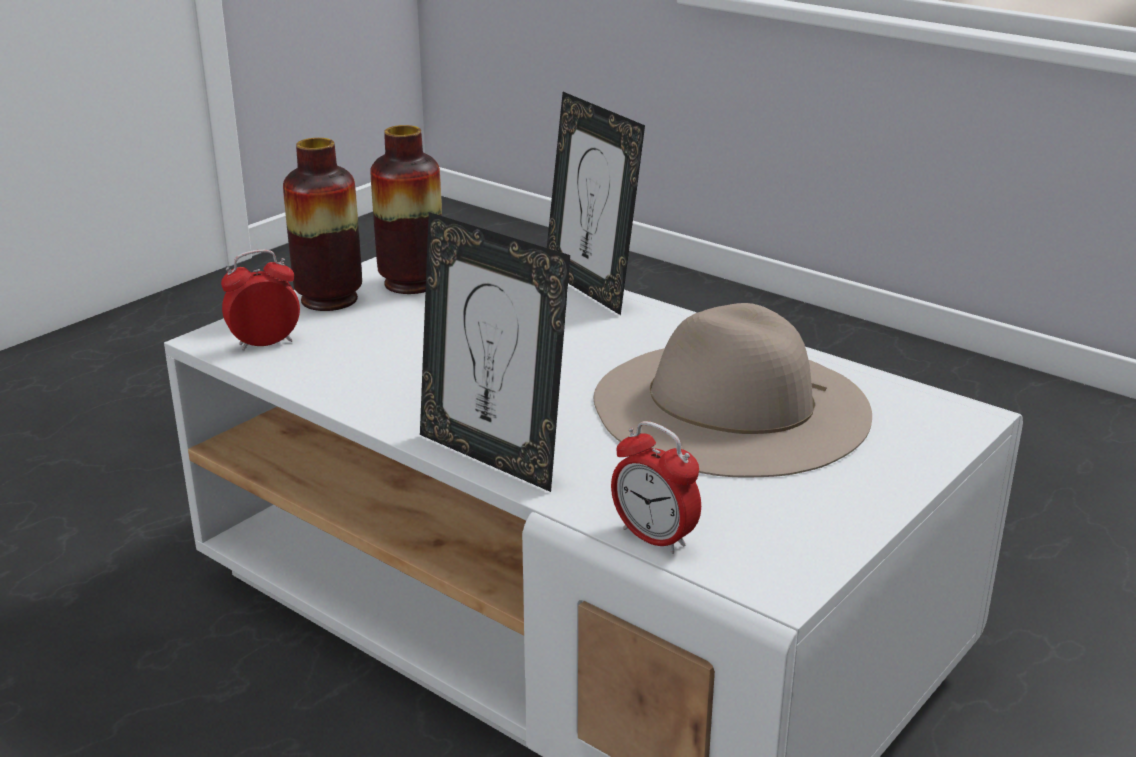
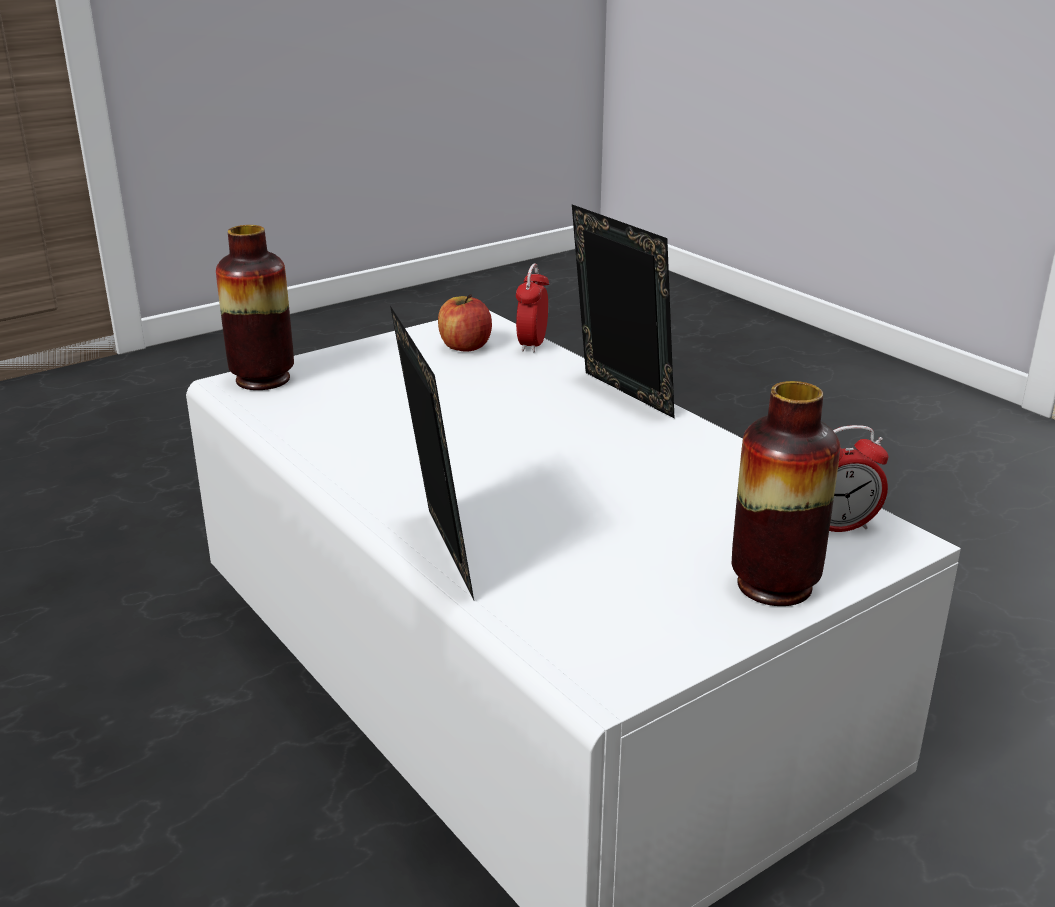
camera: 165 degrees left, 0 degrees up
vase [370,125,442,294] -> vase moved to [216,225,294,390]
beige hat [594,303,872,477] -> none
alarm clock [611,421,701,554] -> alarm clock turned 135 degrees counterclockwise [516,263,549,353]
none -> apple [438,294,492,352]

